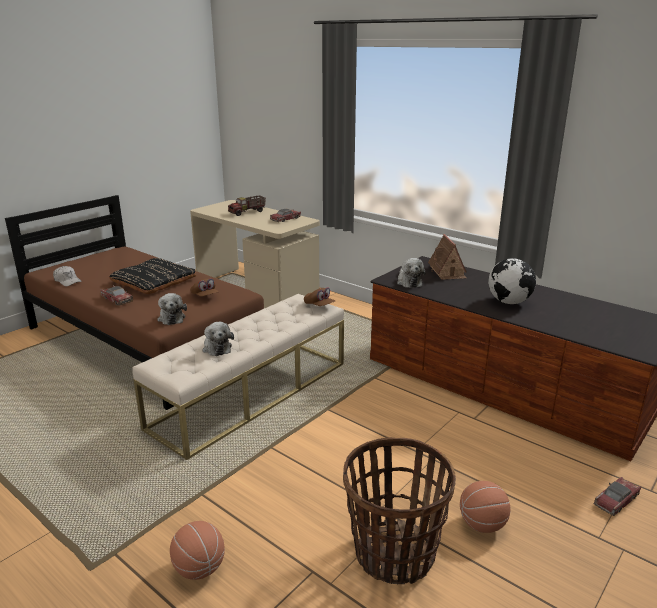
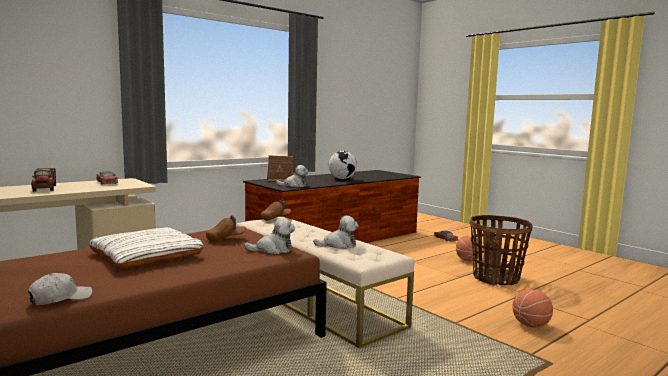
camera: 80 degrees left, 15 degrees down
toy car [100,285,133,306] -> none
black pillow [109,258,196,294] -> white pillow [89,227,204,268]

